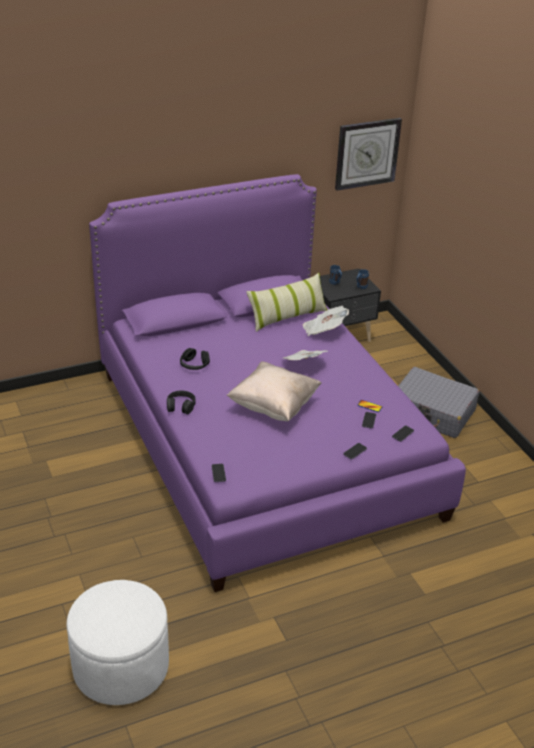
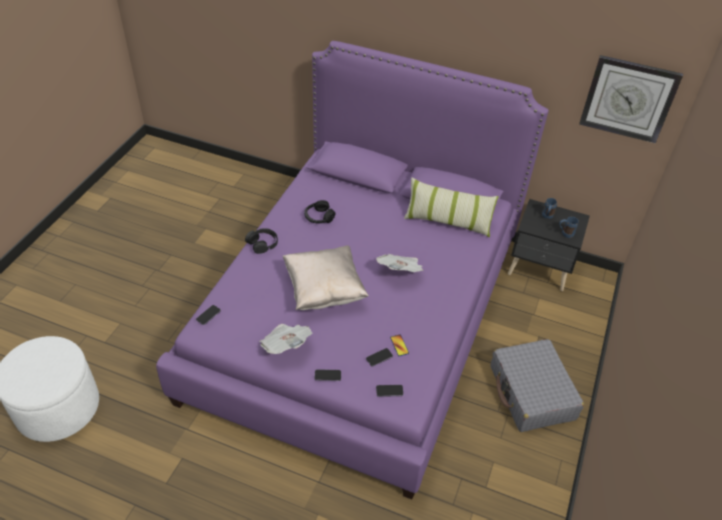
camera: 45 degrees right, 10 degrees up
newspaper [303,306,349,336] -> newspaper moved to [259,324,313,354]

